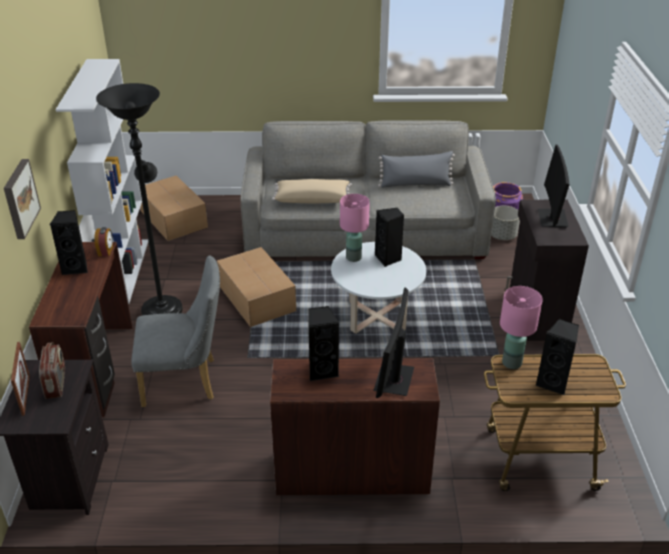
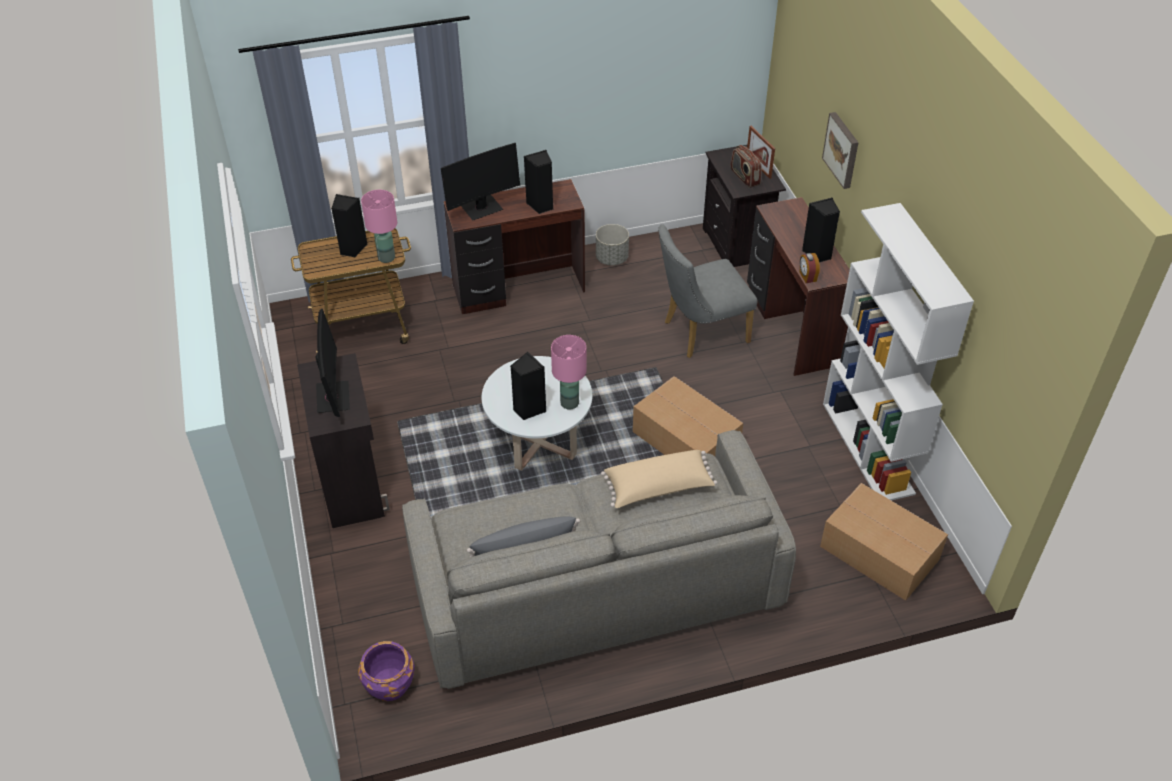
camera: 165 degrees right, 10 degrees up
black floor lamp [96,83,183,316] -> none
monitor [373,287,414,398] -> monitor turned 60 degrees clockwise [441,143,520,220]
grey planter [491,206,520,240] -> grey planter moved to [596,224,629,265]

